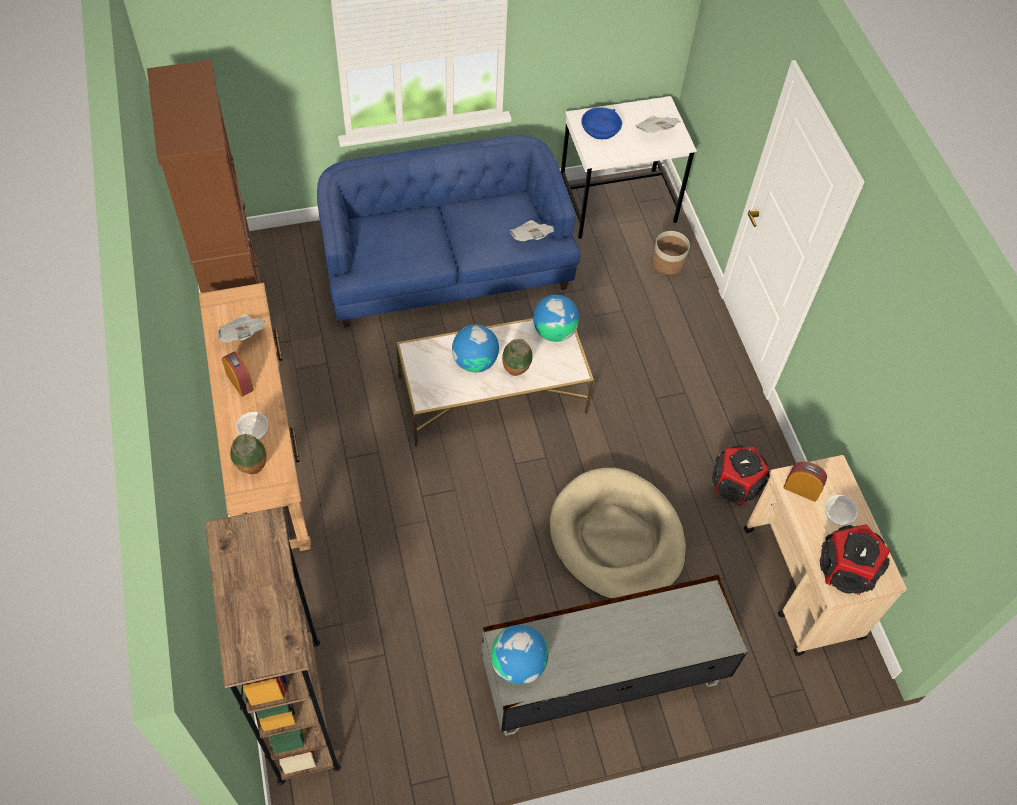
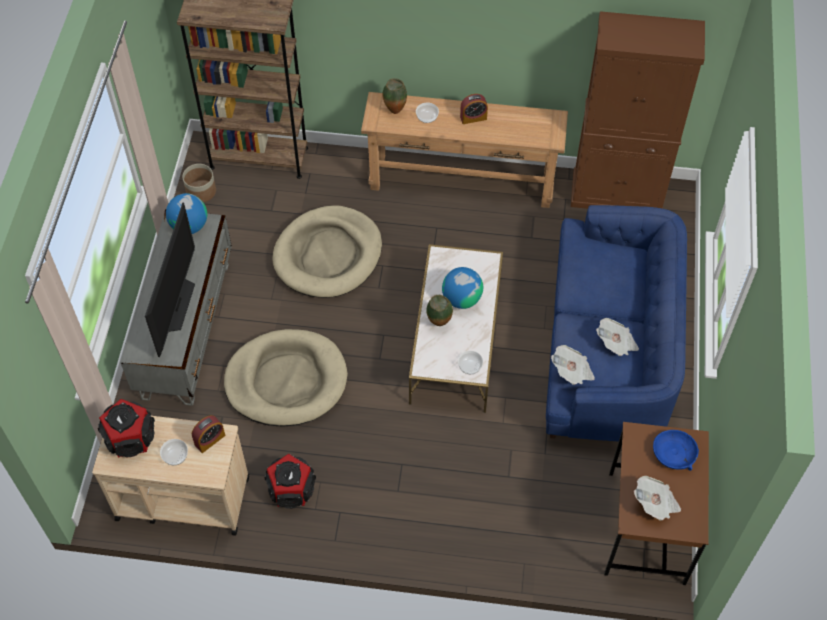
camera: 115 degrees right, 0 degrees up
newspaper [217,314,266,342] -> newspaper moved to [596,318,639,356]
globe [533,295,579,342] -> bowl [458,351,483,374]
white desk [561,96,697,239] -> brown desk [604,422,709,585]
planter [652,231,690,275] -> planter moved to [182,164,216,202]
none -> television [145,202,195,357]
none -> beige dog bed [272,205,382,298]

